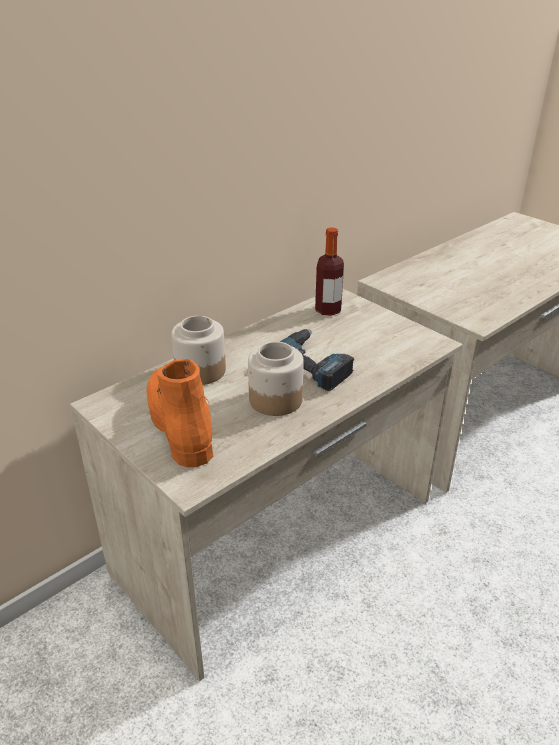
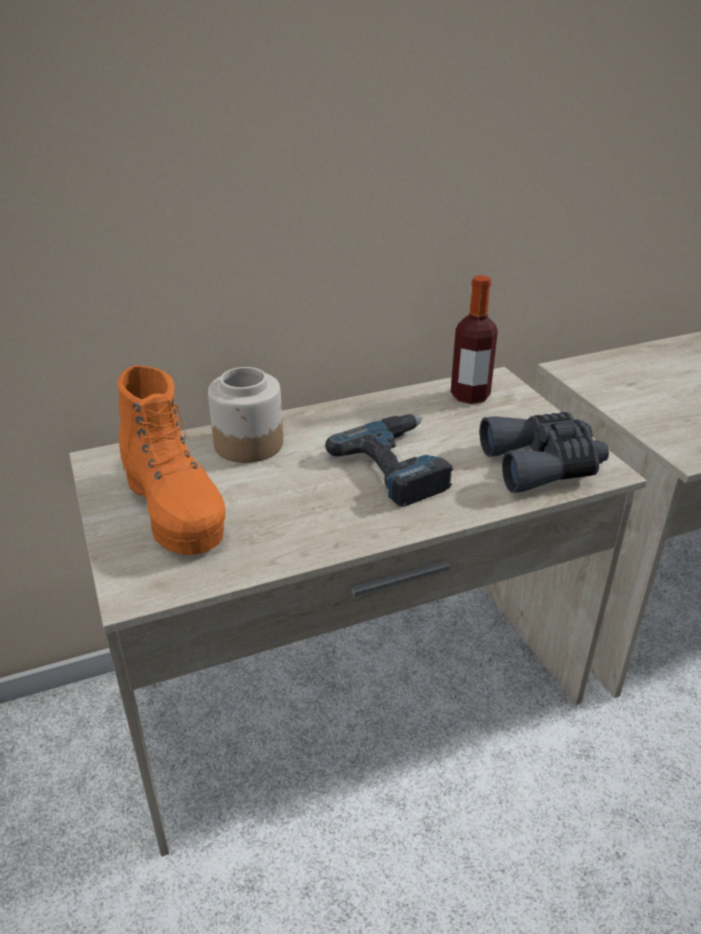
camera: 20 degrees right, 0 degrees up
orange boot [147,359,213,467] -> orange boot turned 150 degrees clockwise [117,365,225,555]
jar [248,342,304,416] -> none
none -> grey binoculars [479,412,609,493]

